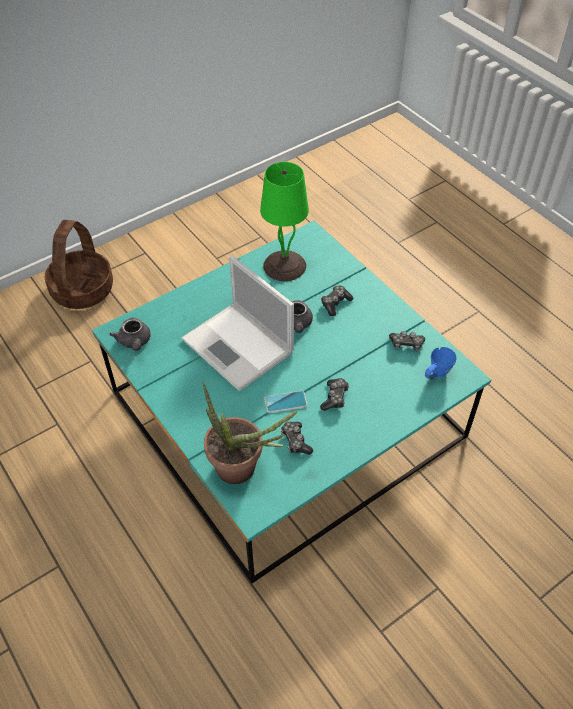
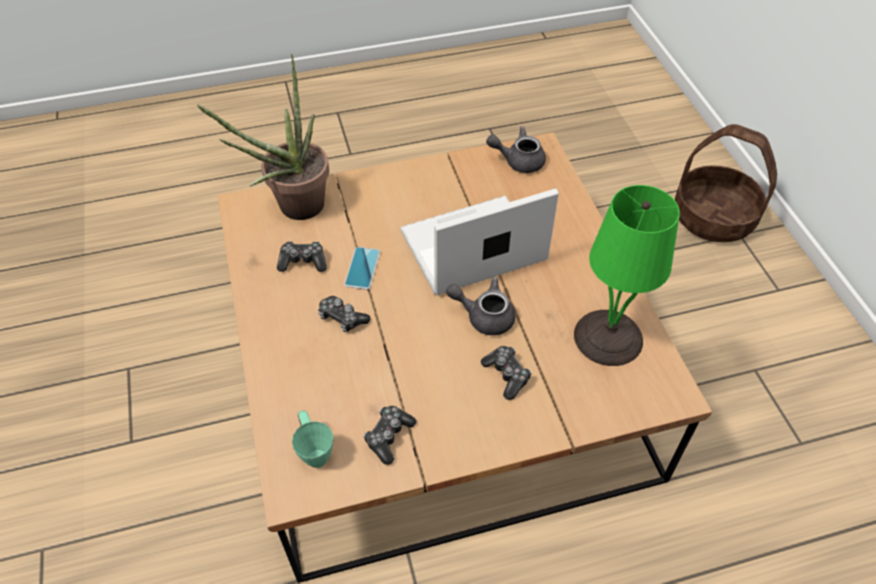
camera: 110 degrees right, 0 degrees up
turquoise coffee table [92,221,491,583] -> brown coffee table [218,132,712,583]
blue mug [425,347,457,379] -> green mug [292,410,334,468]

